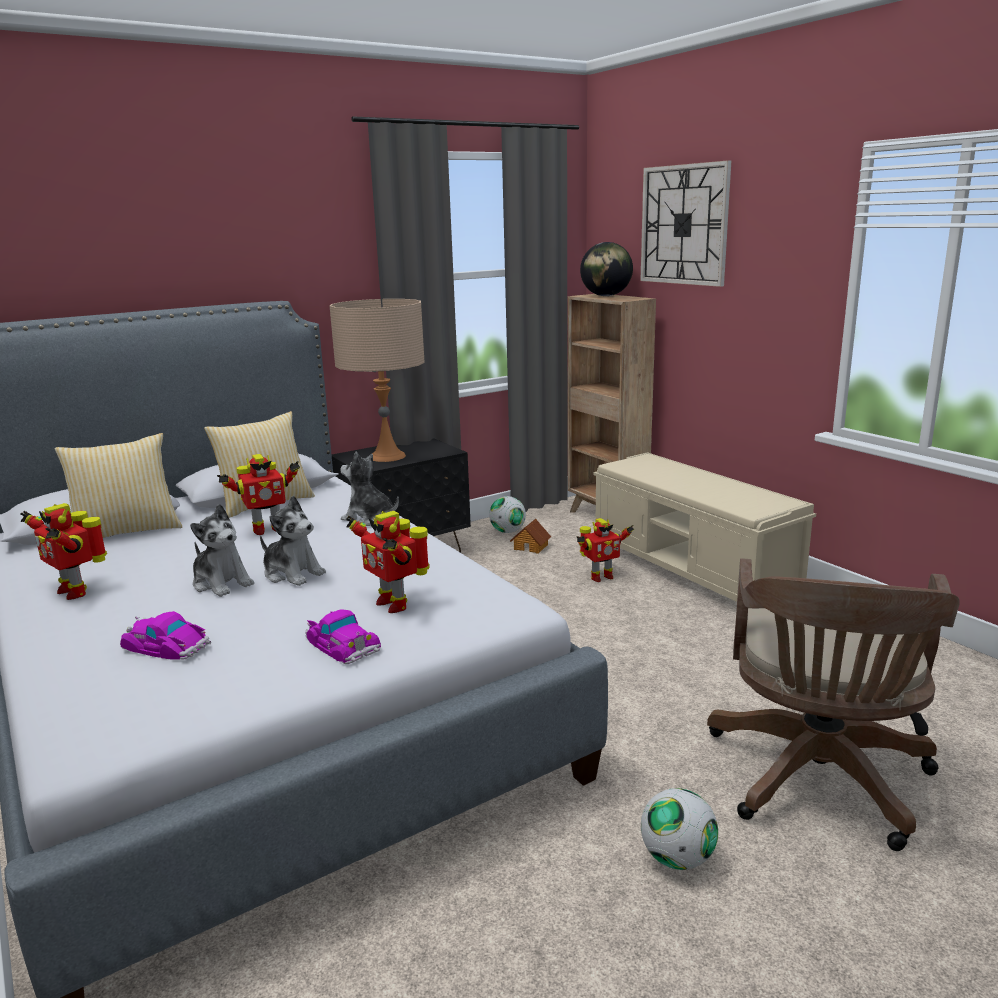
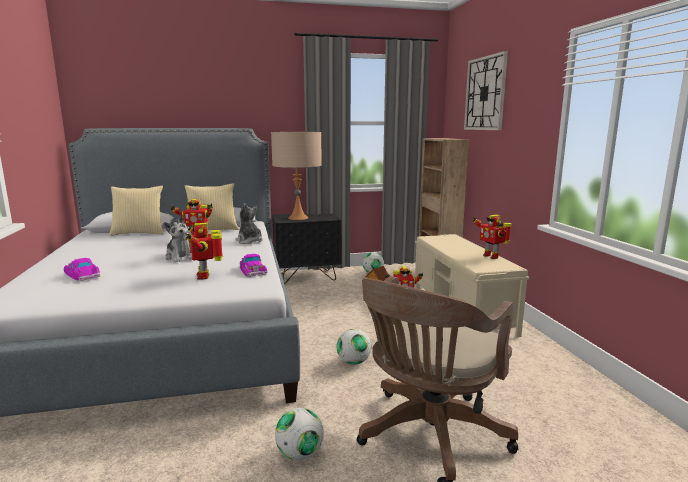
camera: 20 degrees right, 5 degrees down
toy robot [20,503,107,600] -> toy robot moved to [473,215,511,259]
plush toy [190,504,254,597] -> none
toy car [305,609,381,664] -> toy car moved to [240,254,267,277]
globe [580,242,633,296] -> none
none -> football [337,329,371,365]

